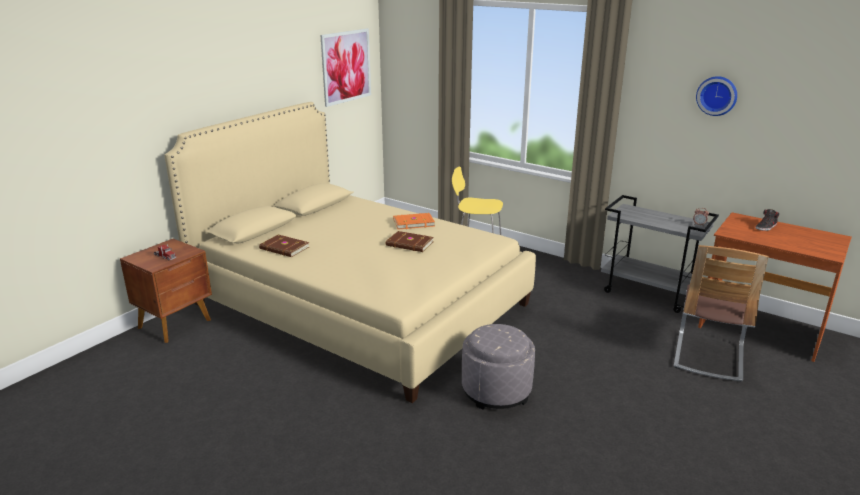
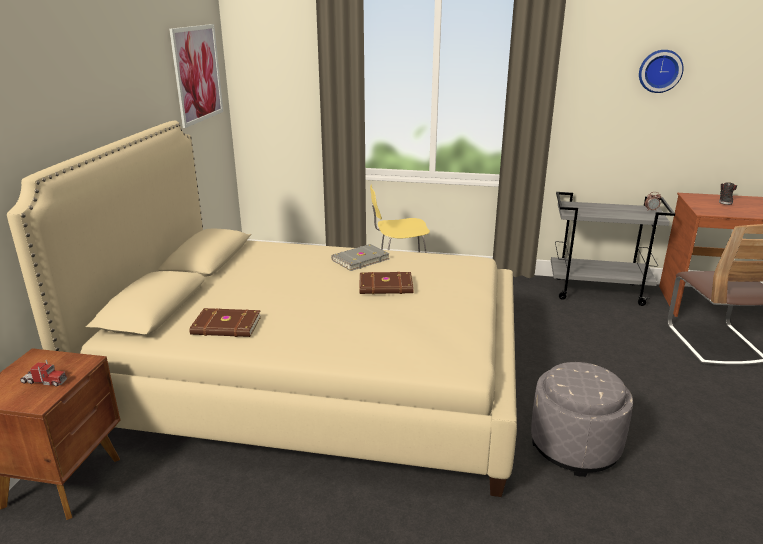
camera: 25 degrees left, 0 degrees up
orange book [393,213,435,230] -> grey book [331,244,390,271]

